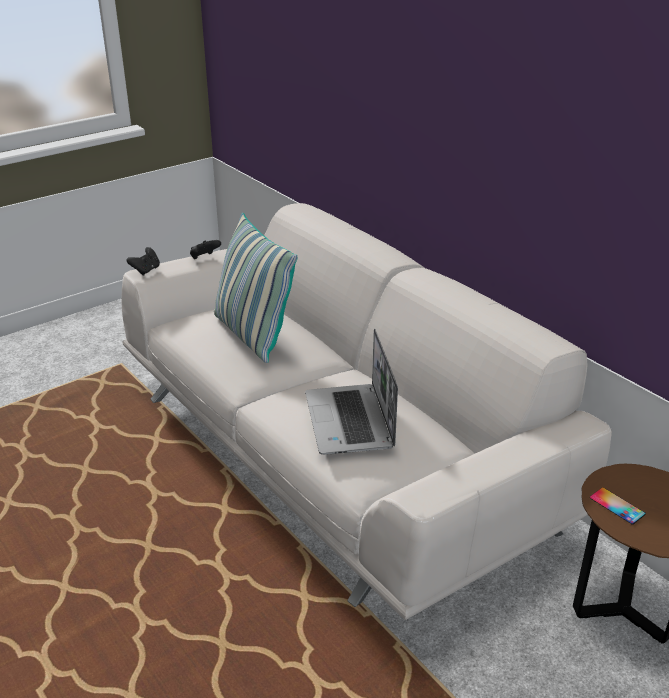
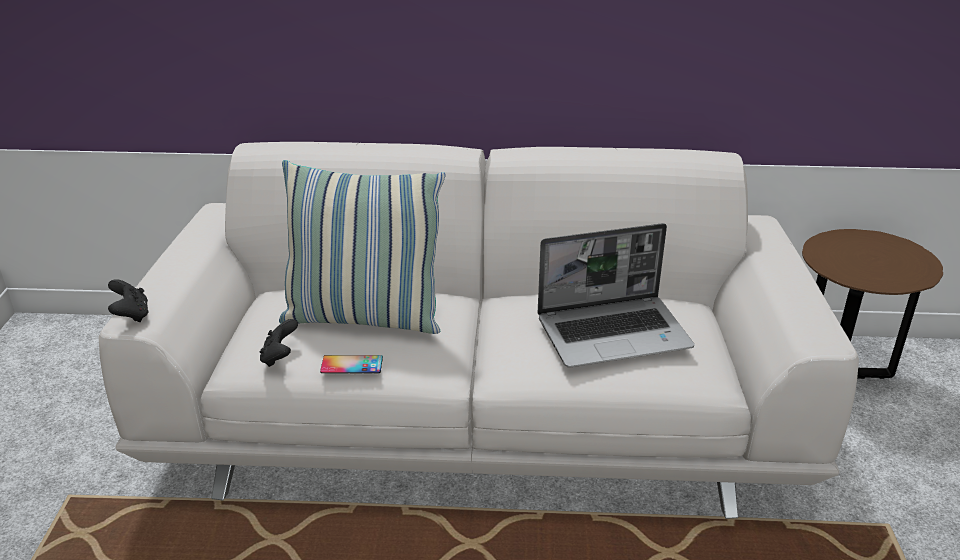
camera: 50 degrees left, 0 degrees up
black game controller [190,240,221,259] -> black game controller moved to [260,319,298,367]
laptop [305,329,398,455] -> laptop turned 45 degrees counterclockwise [538,223,694,367]
phone [590,487,646,525] -> phone moved to [320,355,383,373]

